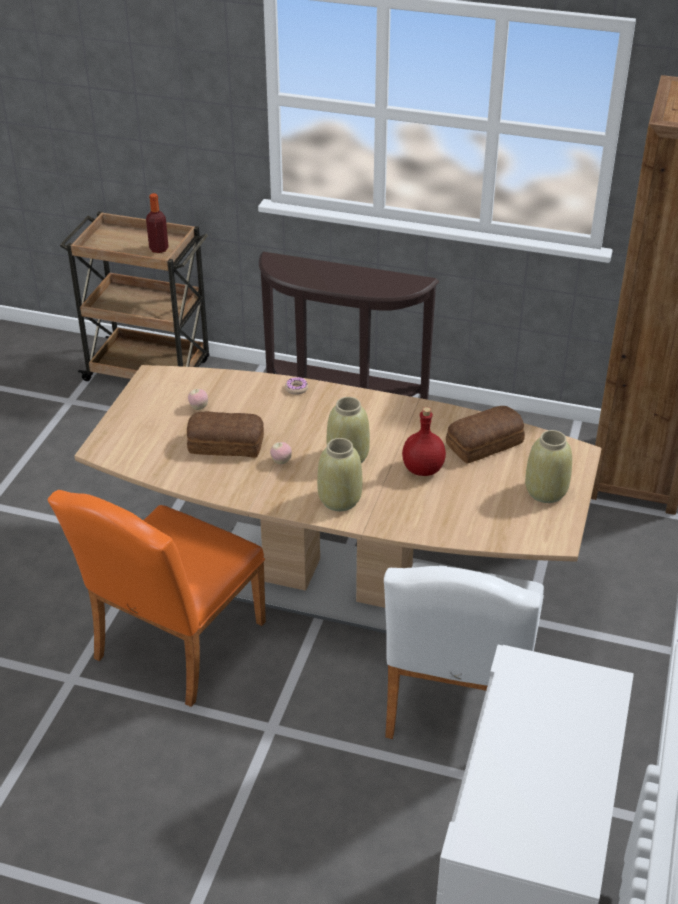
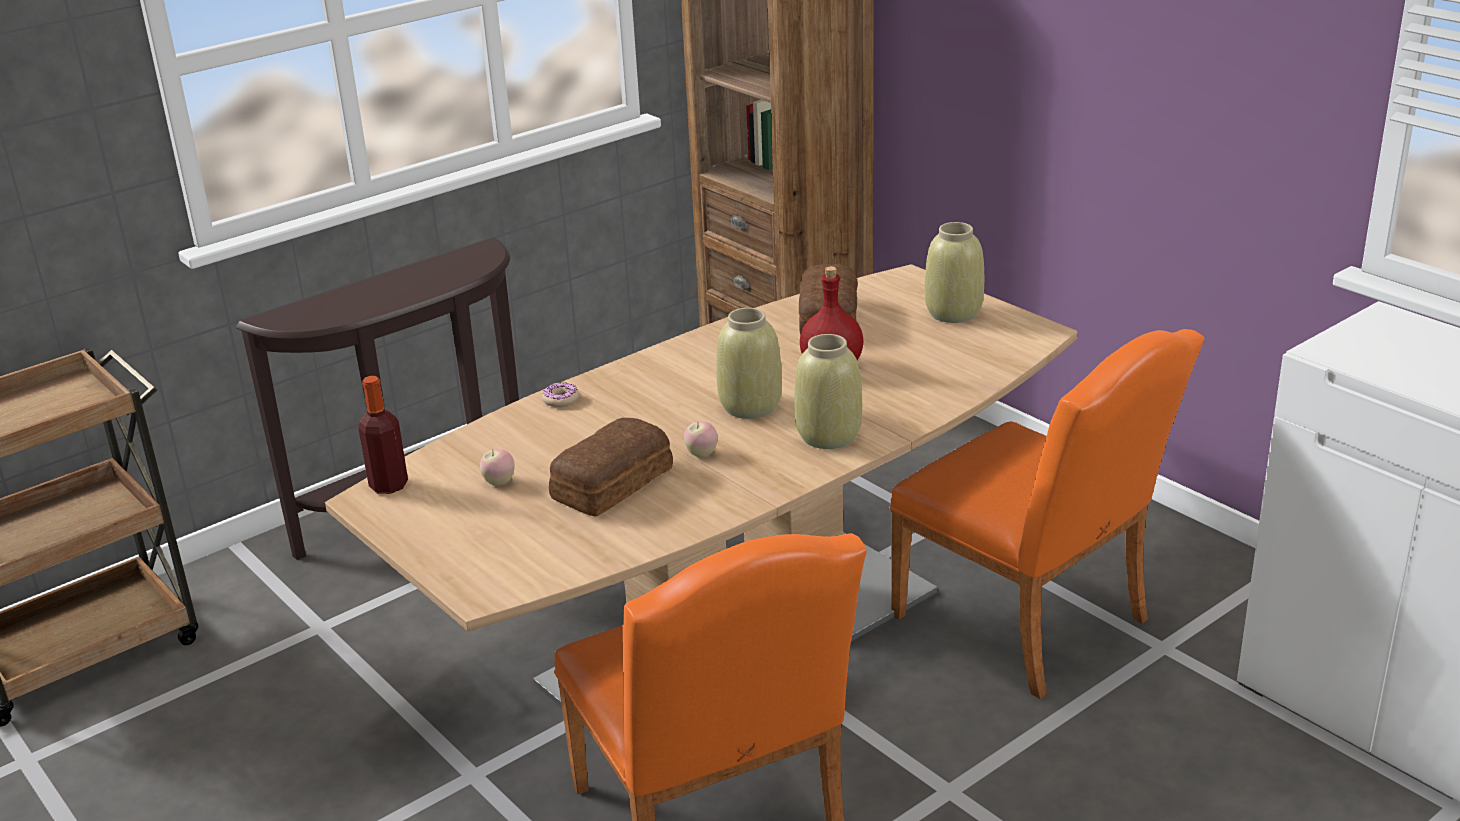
camera: 55 degrees left, 10 degrees down
bottle [146,193,169,253] -> bottle moved to [358,376,408,494]
white chair [384,562,544,739] -> orange chair [889,329,1204,699]

